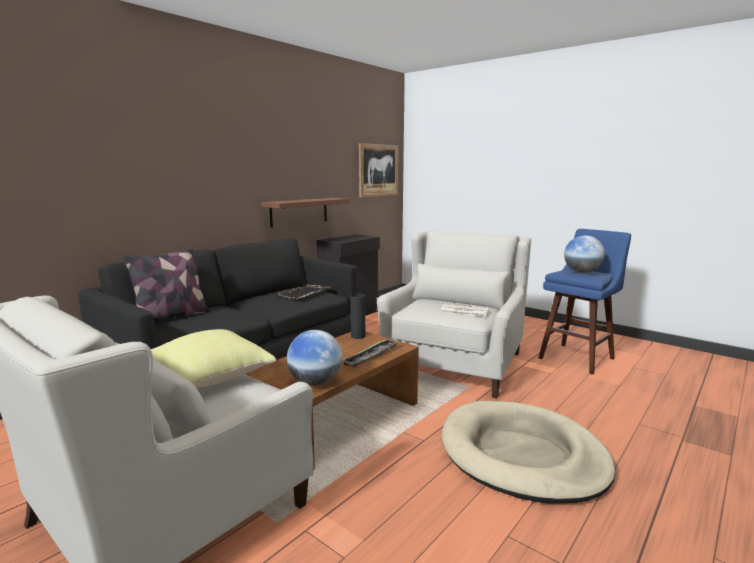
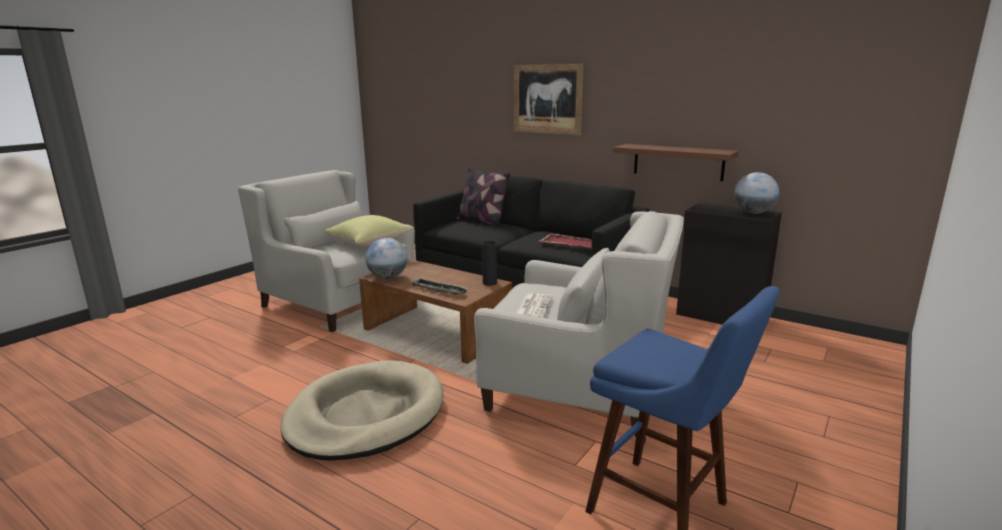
camera: 85 degrees right, 5 degrees up
black tray [275,284,330,299] -> red tray [540,233,592,249]
picture [359,143,399,197] -> picture moved to [514,64,583,135]
globe [564,235,605,273] -> globe moved to [734,172,779,214]

